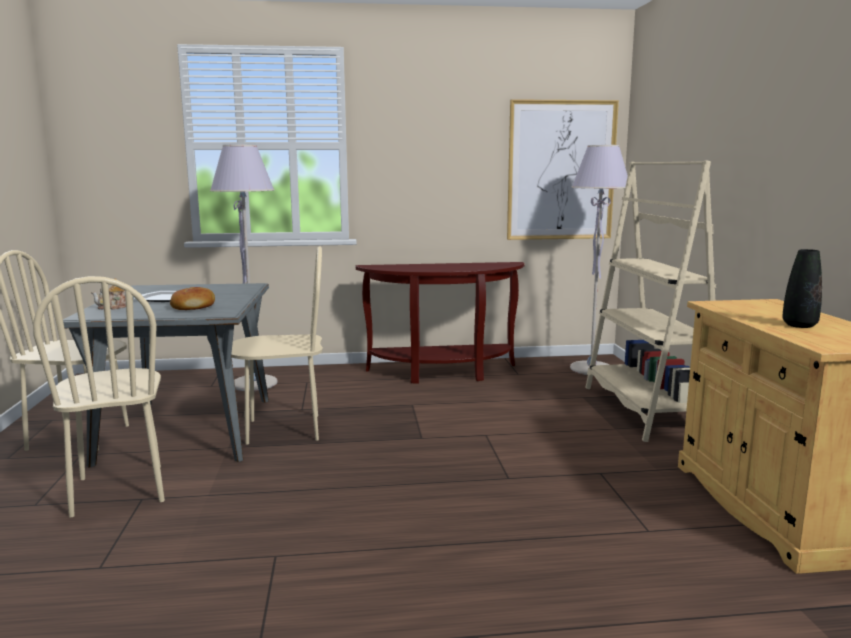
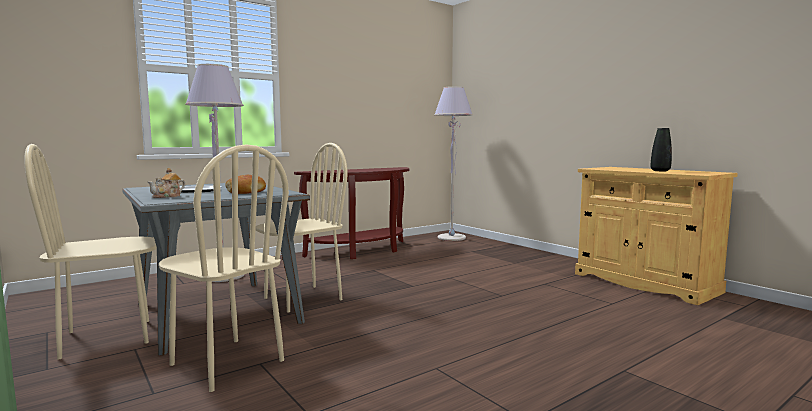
camera: 30 degrees left, 5 degrees down
picture [507,99,619,240] -> none
beige bookcase [585,161,716,442] -> none

